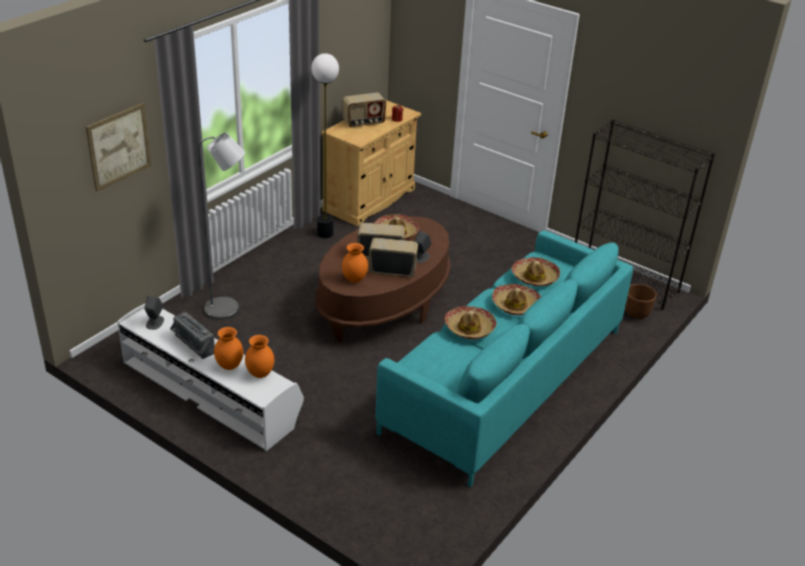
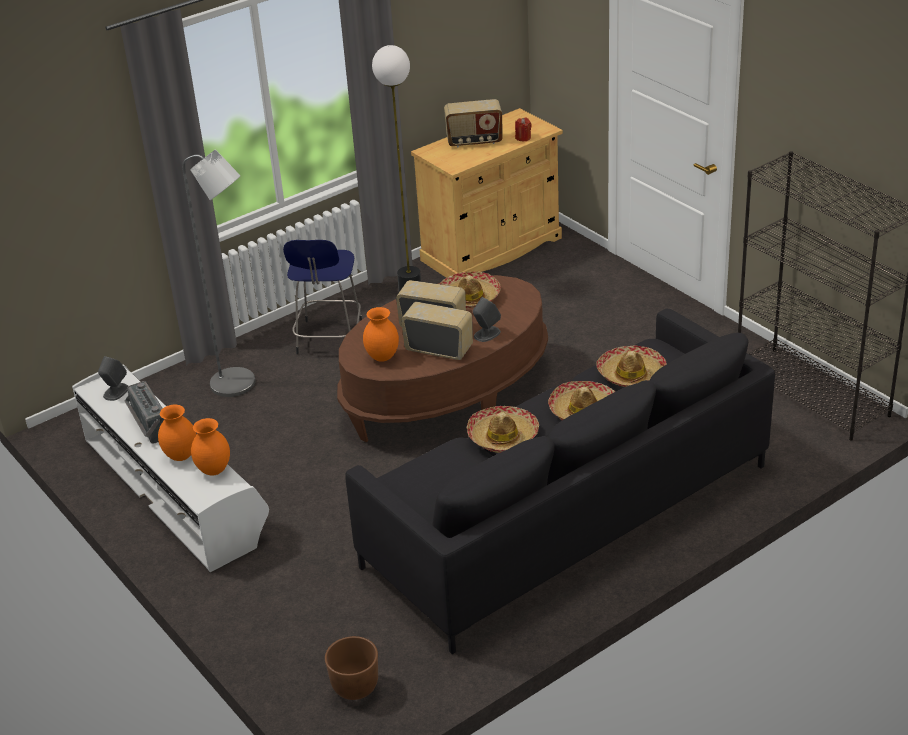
camera: 20 degrees right, 0 degrees up
picture [86,103,151,191] -> none
turquoise sofa [376,231,633,487] -> black sofa [345,309,775,654]
brown planter [625,284,657,319] -> brown planter moved to [325,636,378,700]
none -> blue stool [283,240,362,354]

